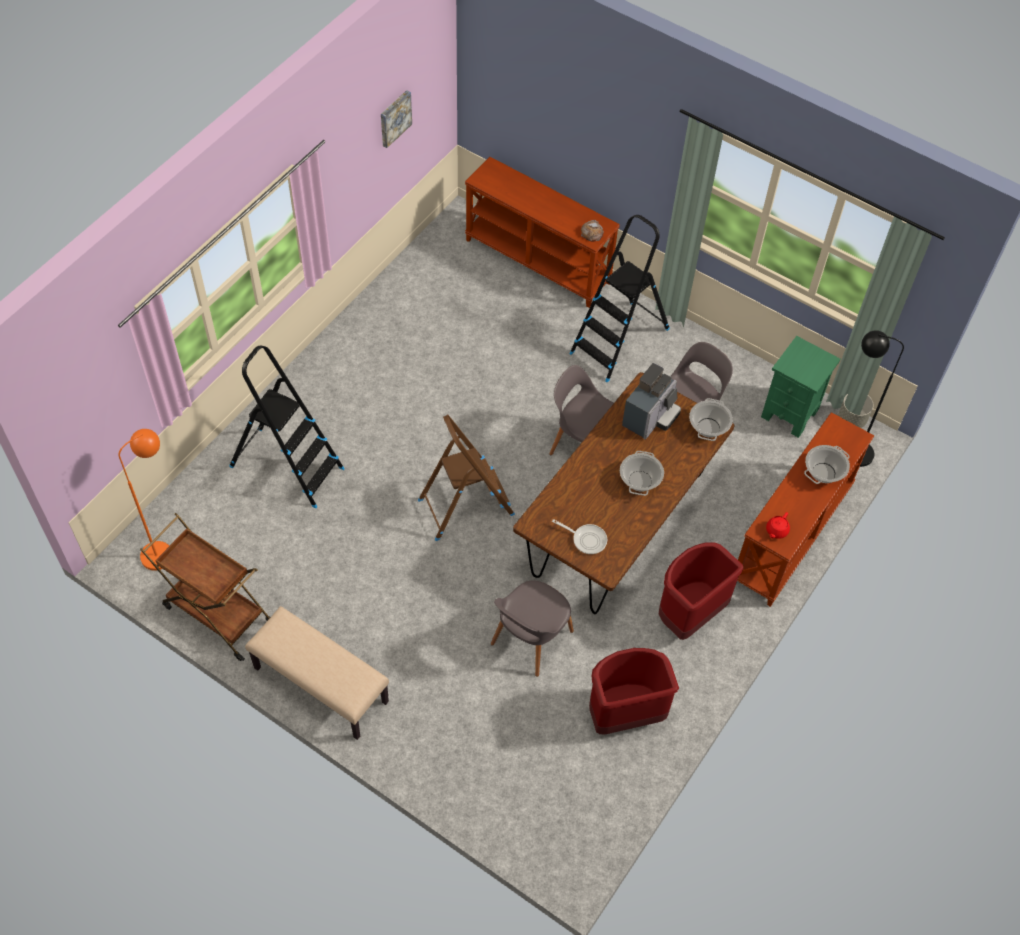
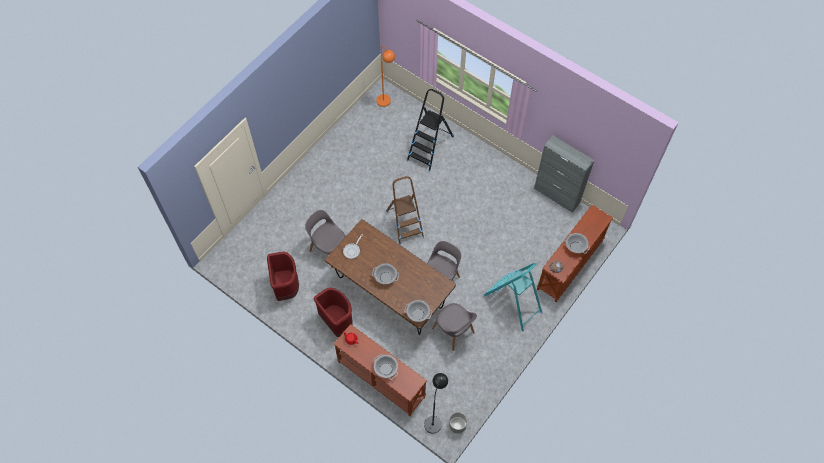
camera: 95 degrees right, 5 degrees up
brown cart [140,513,270,661] -> none
beige bench [245,606,389,740] -> none
picture [381,90,412,148] -> none
black step ladder [569,215,670,382] -> turquoise step ladder [484,263,542,331]
coffee machine [622,363,681,440] -> none
green nightstand [761,336,841,438] -> none
none -> grey cabinet [534,136,594,213]
none -> cooking pot [564,233,590,254]

